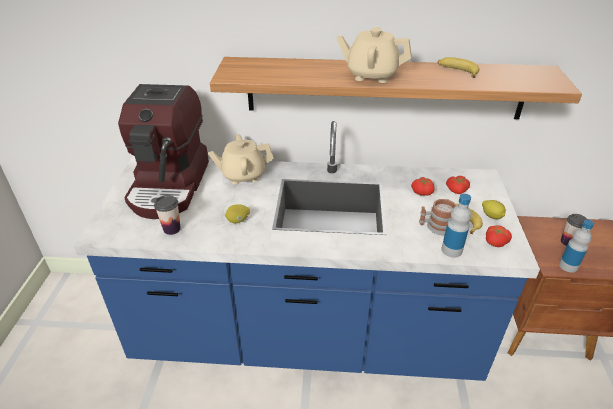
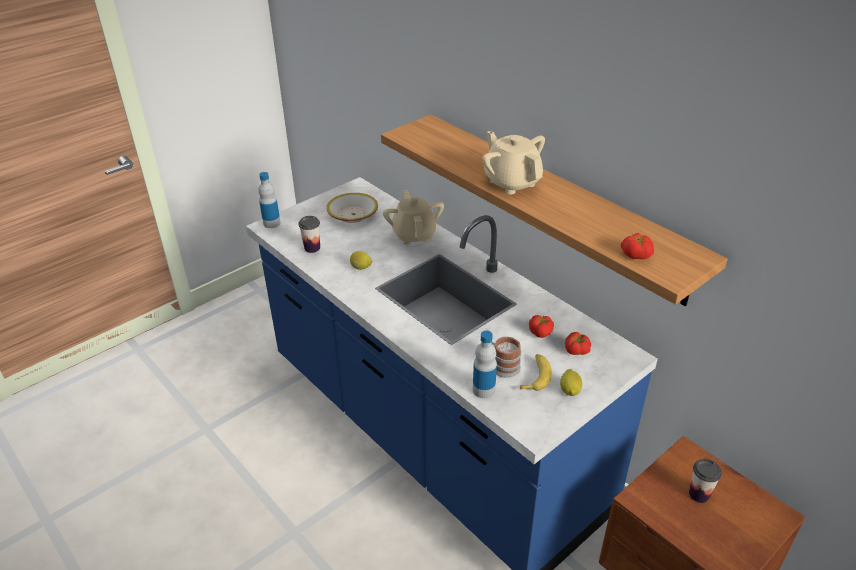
camera: 45 degrees right, 0 degrees up
coffee machine [118,84,209,219] -> bowl [326,193,378,223]
beige teapot [208,134,273,185] -> beige teapot turned 45 degrees clockwise [383,190,444,245]
banana [438,57,479,78] -> none
tomato [486,225,512,247] -> tomato moved to [621,233,654,259]
bottle [559,219,594,273] -> bottle moved to [258,172,281,228]

